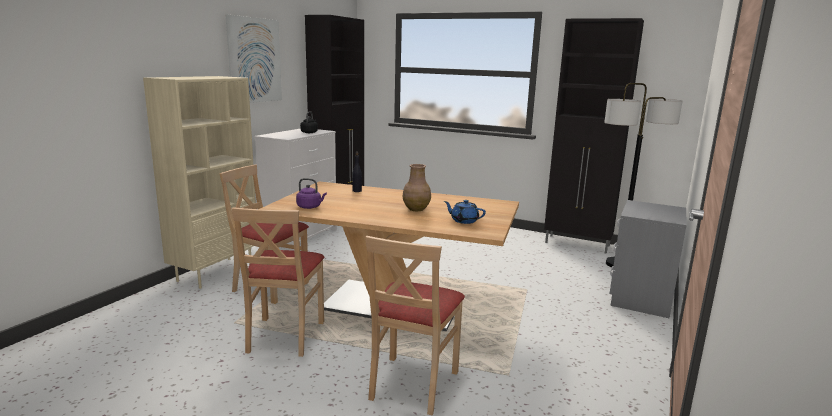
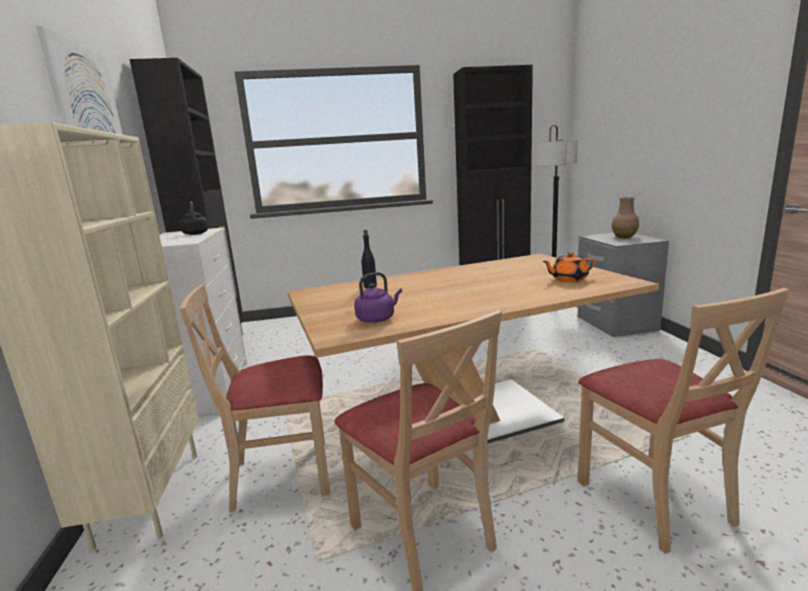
camera: 35 degrees left, 0 degrees up
brown vase [403,164,431,211] -> brown vase moved to [611,197,639,238]
blue teapot [444,200,486,224] -> orange teapot [543,252,595,282]

